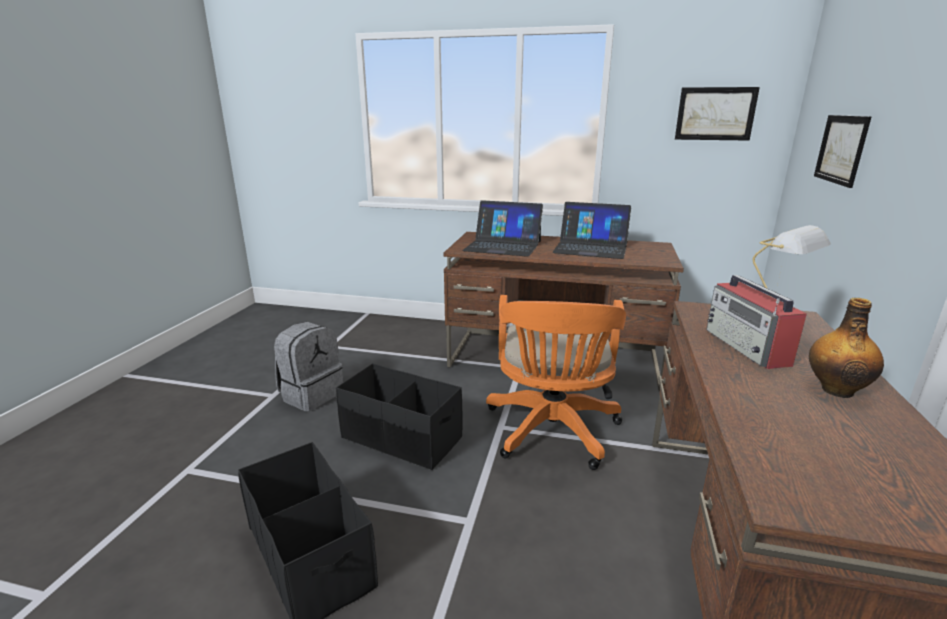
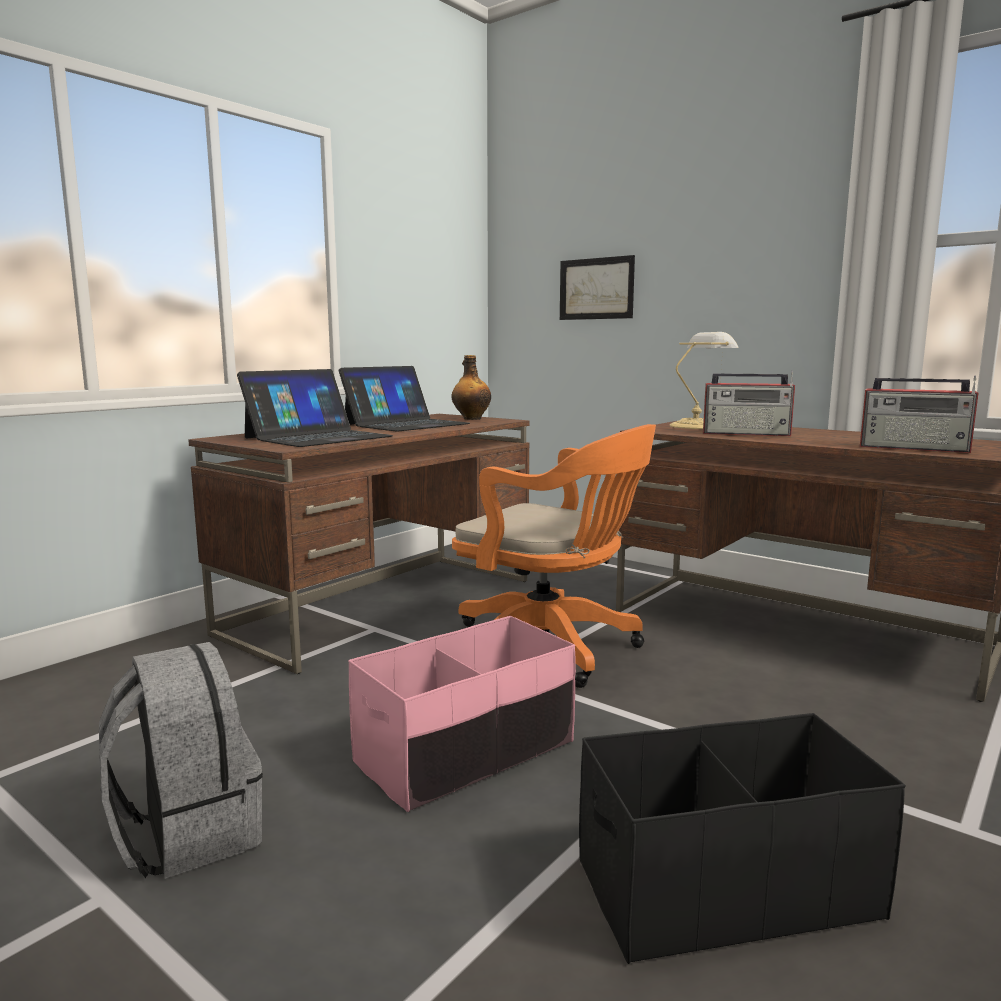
camera: 65 degrees left, 10 degrees down
black storage box [336,363,463,470] -> pink storage box [348,616,576,812]
picture [675,87,760,141] -> none
bottle [809,298,884,398] -> bottle moved to [452,355,491,420]
none -> radio [860,376,979,453]

